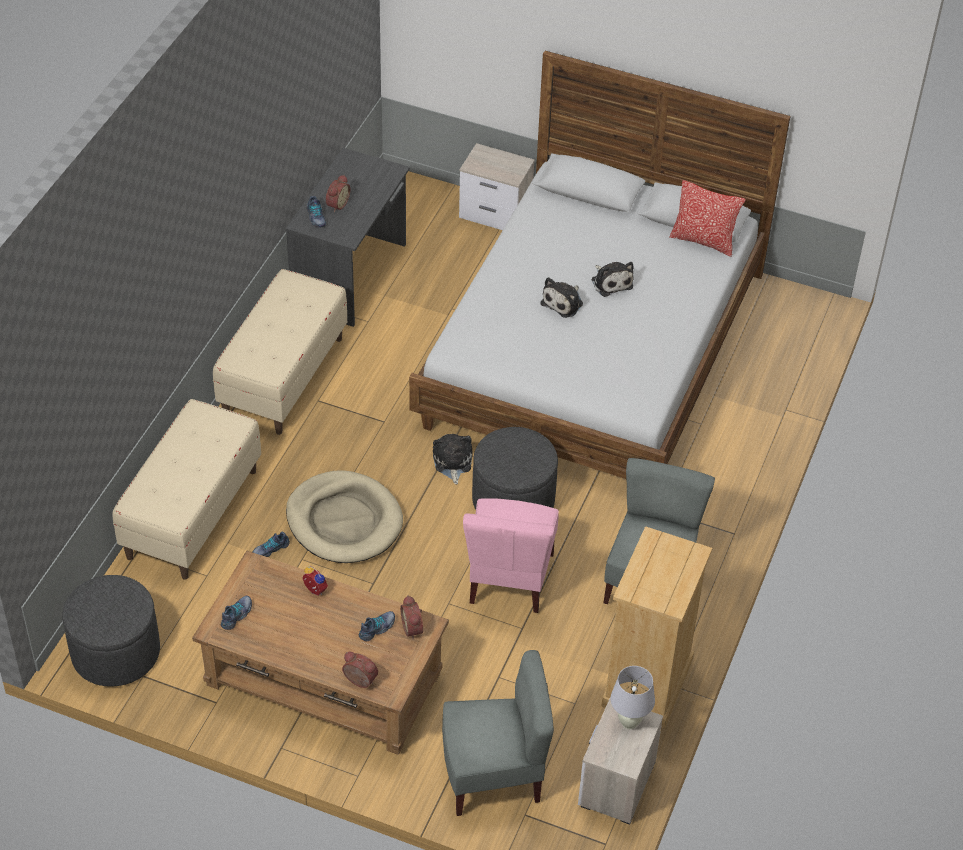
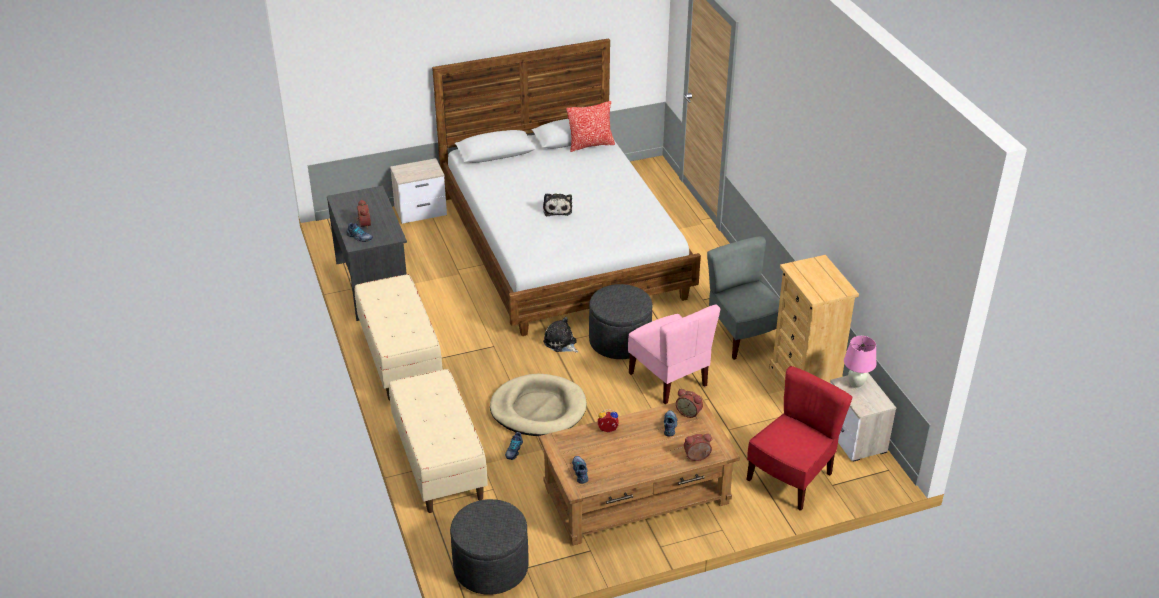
camera: 40 degrees left, 10 degrees down
grey chair [442,650,554,816] -> red chair [747,366,852,511]
plush toy [591,262,634,297] -> none
white table lamp [610,666,655,729] -> pink table lamp [844,336,876,388]

